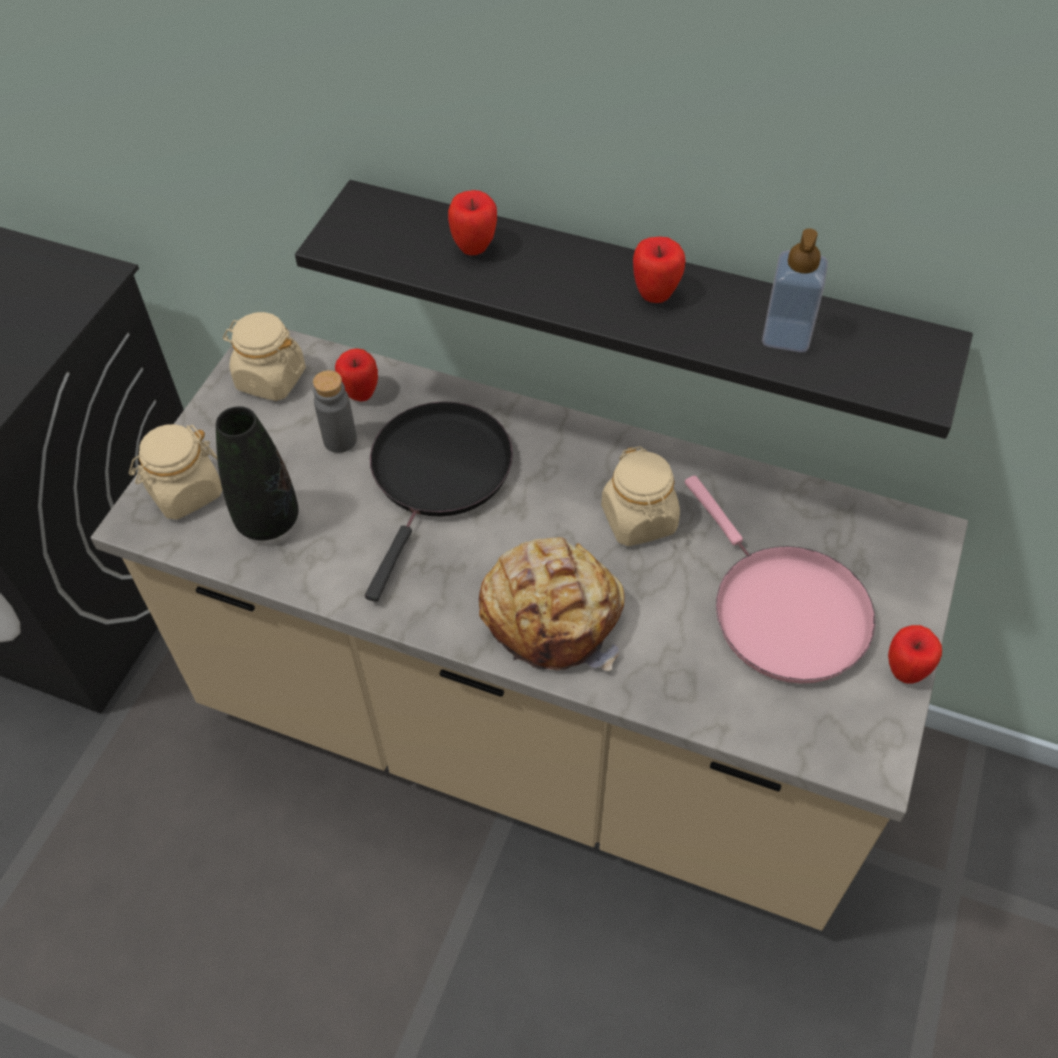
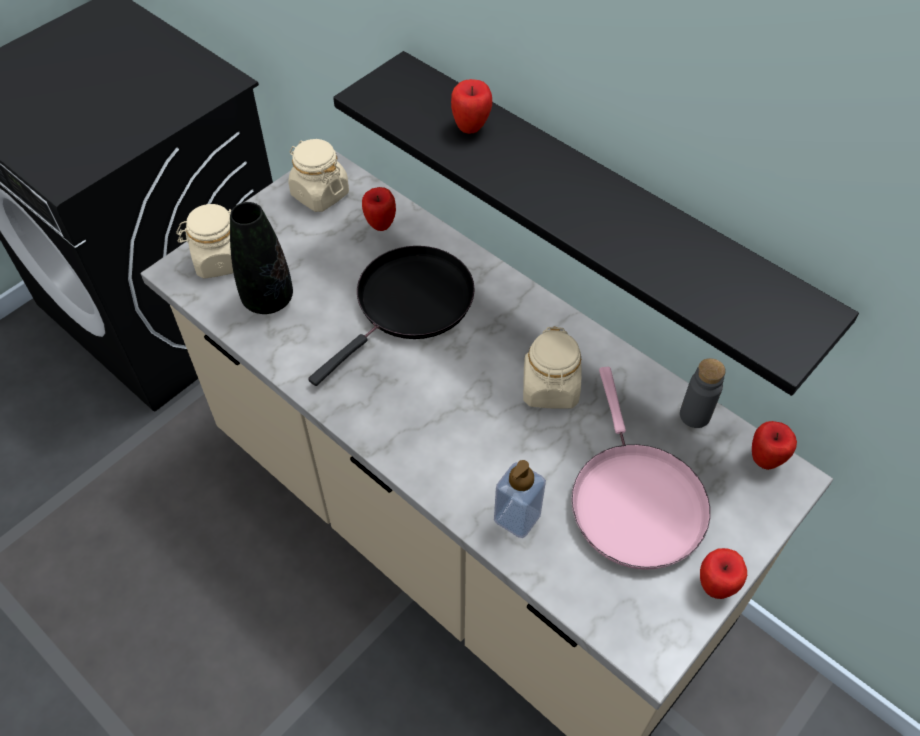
camera: 20 degrees right, 0 degrees up
grey bottle [313,370,357,453] -> grey bottle moved to [680,358,726,428]
bread [479,537,625,671] -> none
apple [633,237,686,303] -> apple moved to [752,421,797,470]
soap dispenser [762,228,828,352] -> soap dispenser moved to [494,460,546,538]

